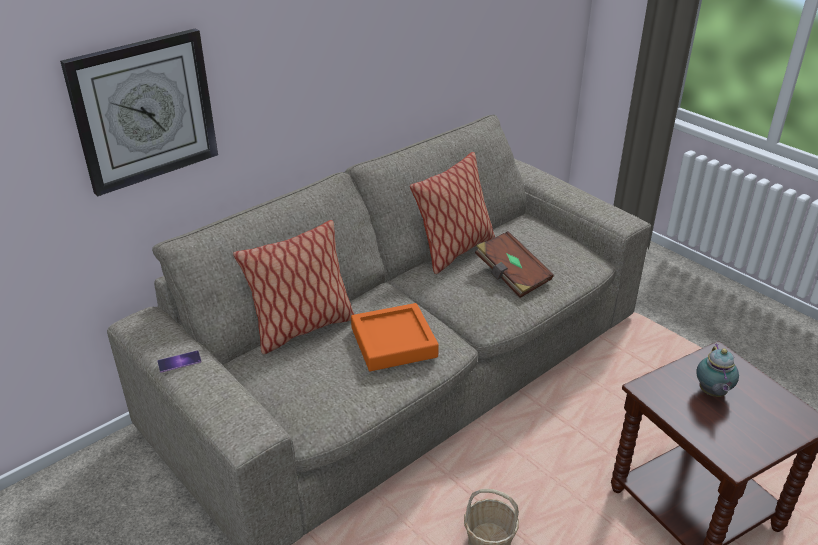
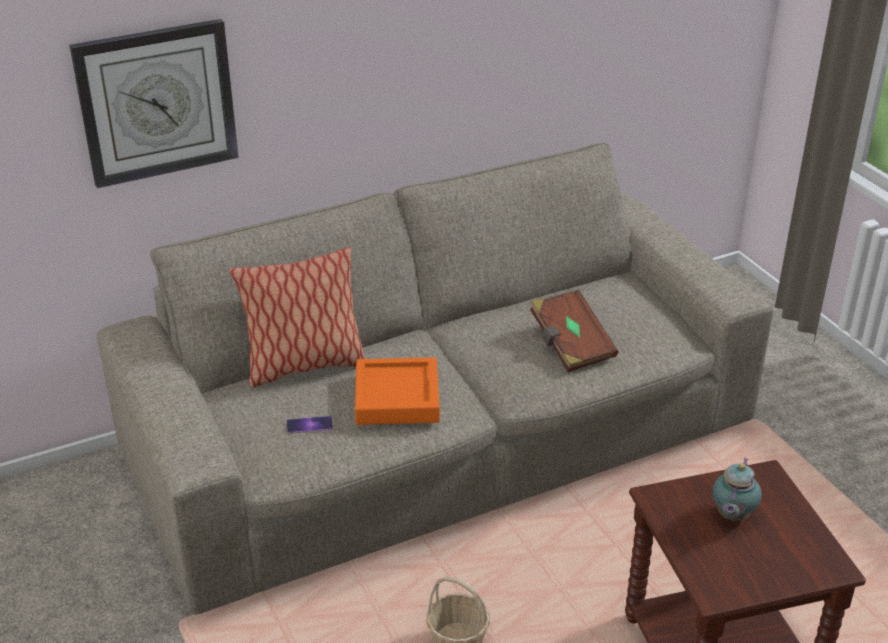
camera: 15 degrees right, 0 degrees up
phone [158,350,202,373] -> phone moved to [287,416,333,434]
pillow [410,152,495,274] -> none

